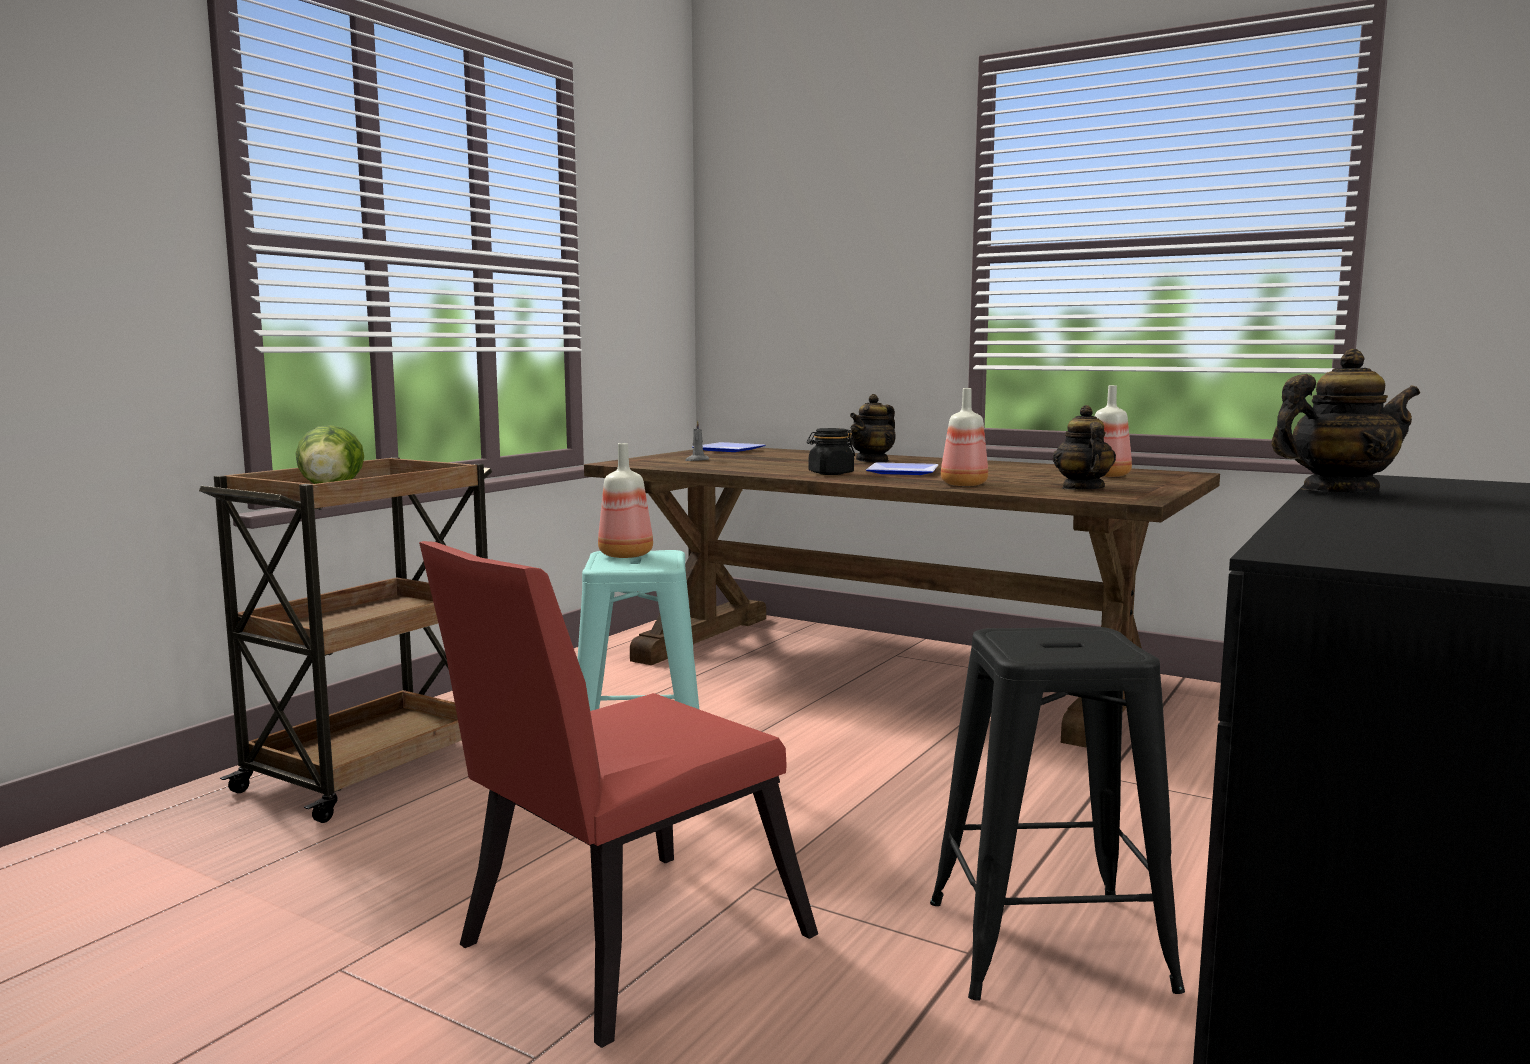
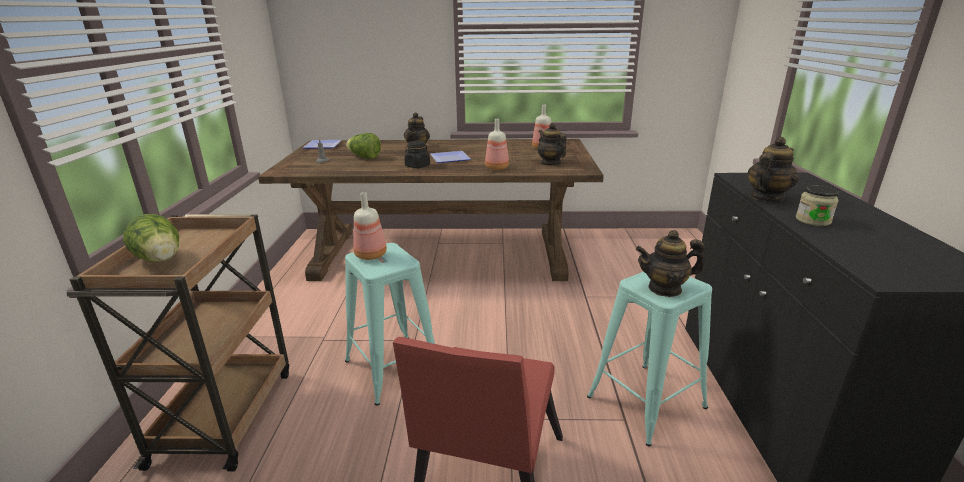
camera: 30 degrees left, 15 degrees up
black stool [930,627,1185,1001] -> turquoise stool [587,272,712,446]
none -> lettuce [346,133,381,159]
none -> teapot [636,230,704,297]
none -> jar [796,185,839,226]

